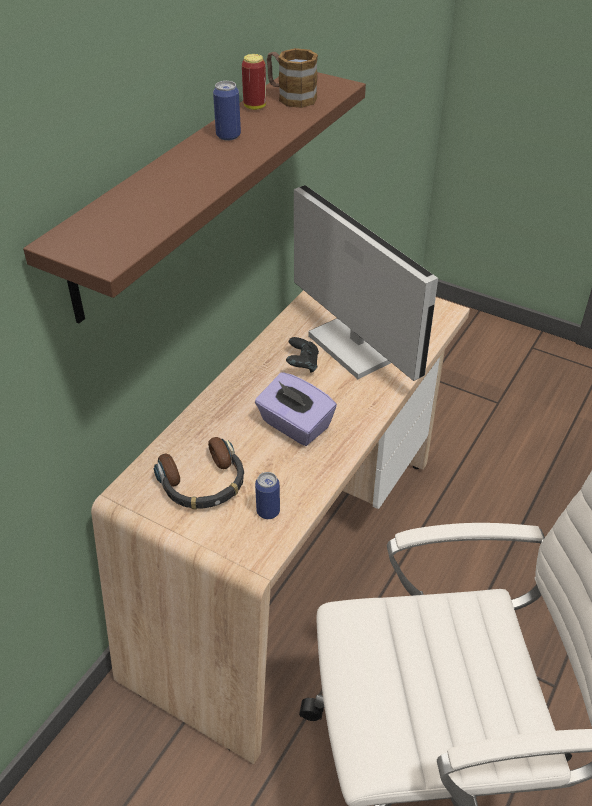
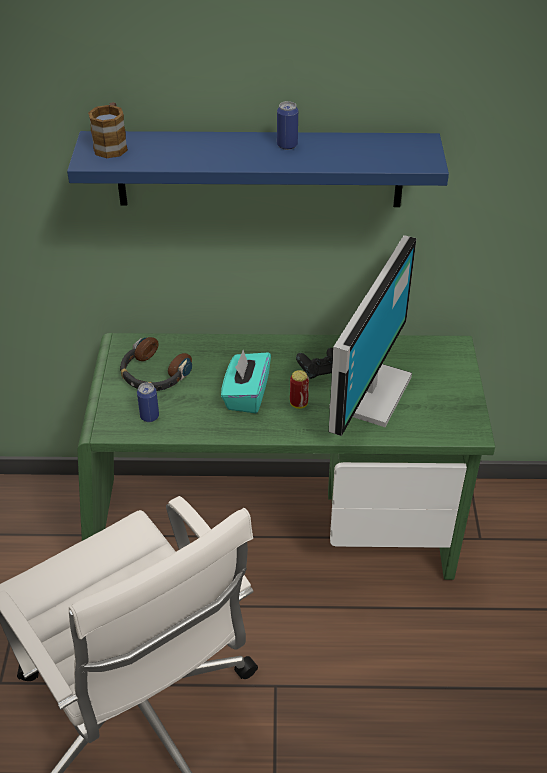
camera: 60 degrees right, 0 degrees up
brown shelf [23,72,366,323] -> blue shelf [67,131,449,207]
beige desk [91,290,470,764] -> green desk [77,333,495,580]
can [242,54,266,110] -> can moved to [290,370,309,409]
purple tissue box [255,372,337,446] -> turquoise tissue box [221,350,271,413]
mug [267,48,318,108] -> mug moved to [88,102,128,158]

